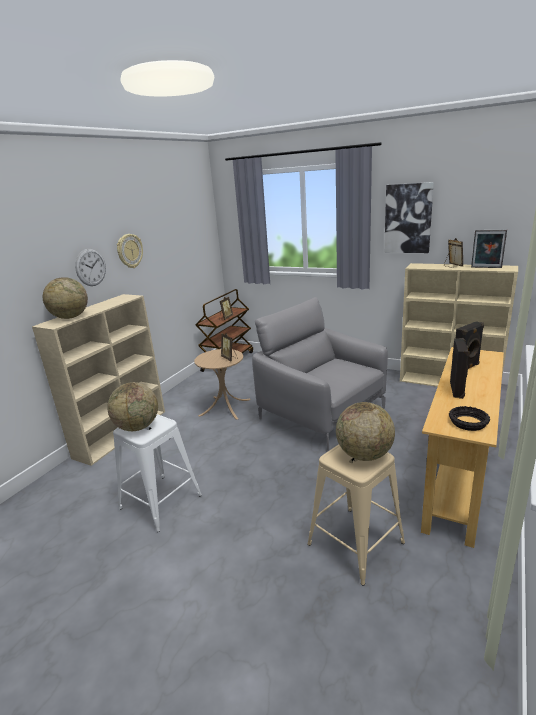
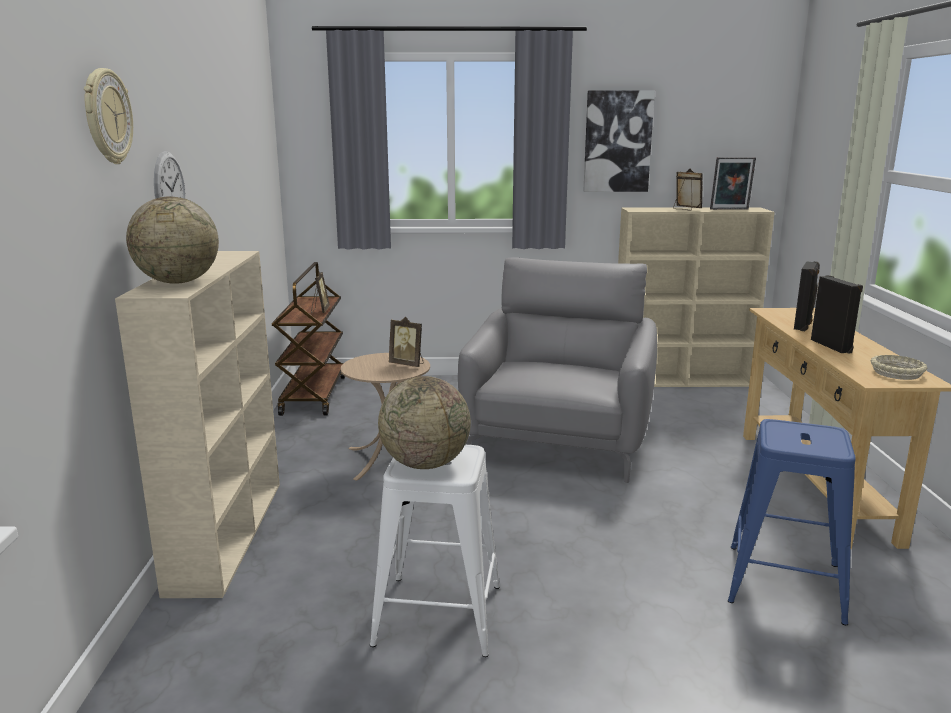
camera: 30 degrees left, 5 degrees down
wall clock [117,234,143,268] -> wall clock moved to [84,68,133,164]
grey armchair [252,297,388,451] -> grey armchair turned 90 degrees clockwise [458,258,657,483]
beige stool [307,444,405,586] -> blue stool [728,419,856,625]
globe [336,402,395,461] -> none
black bowl [449,406,490,431] -> beige bowl [870,355,928,380]

